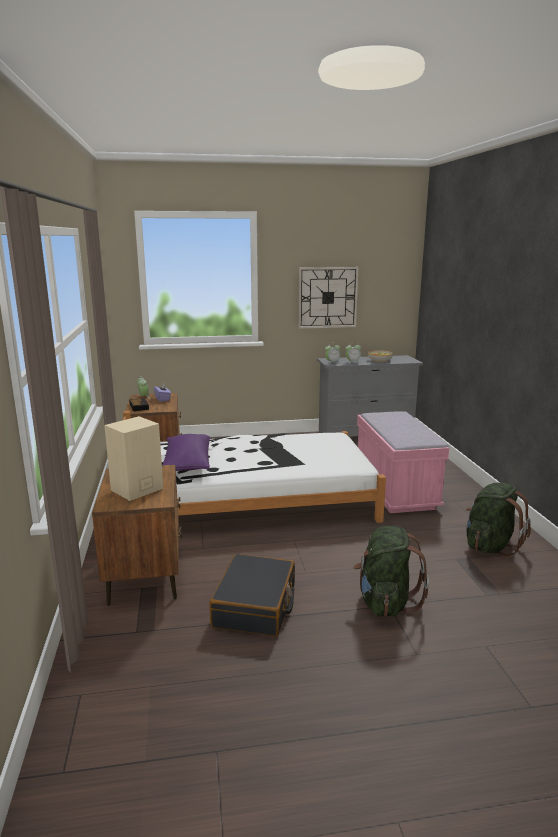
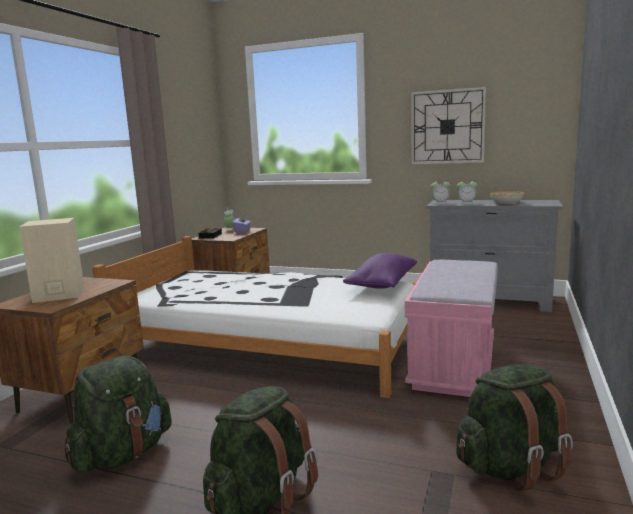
camera: 30 degrees right, 5 degrees down
purple pillow [162,434,210,471] -> purple pillow moved to [343,253,417,289]
black suitcase [209,554,295,637] -> green backpack [65,356,172,473]

